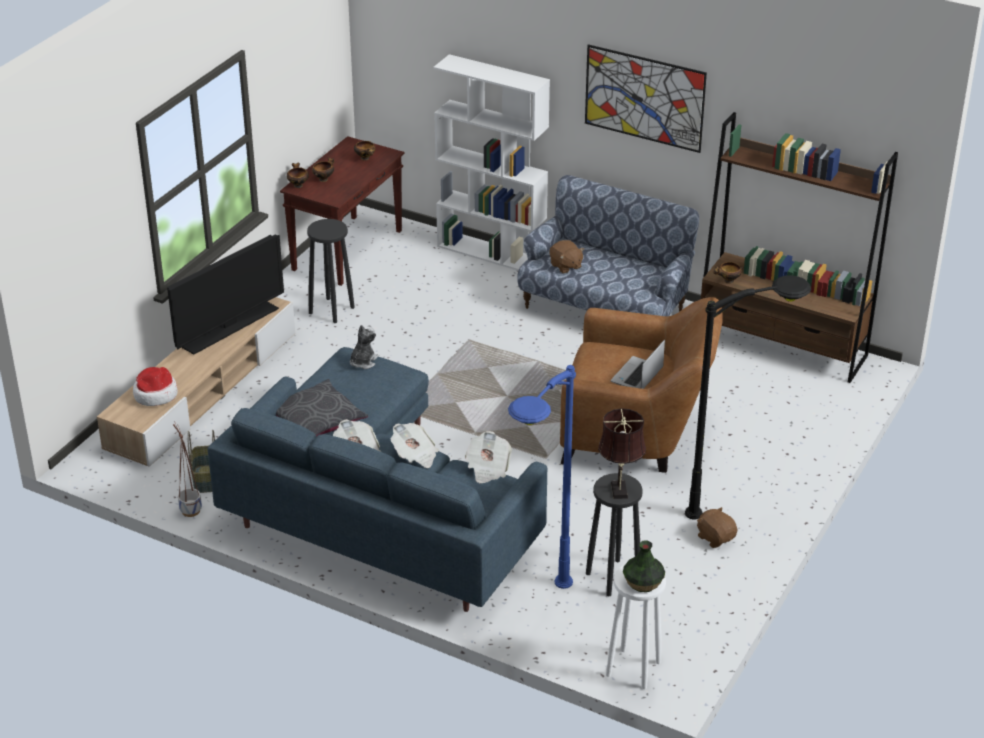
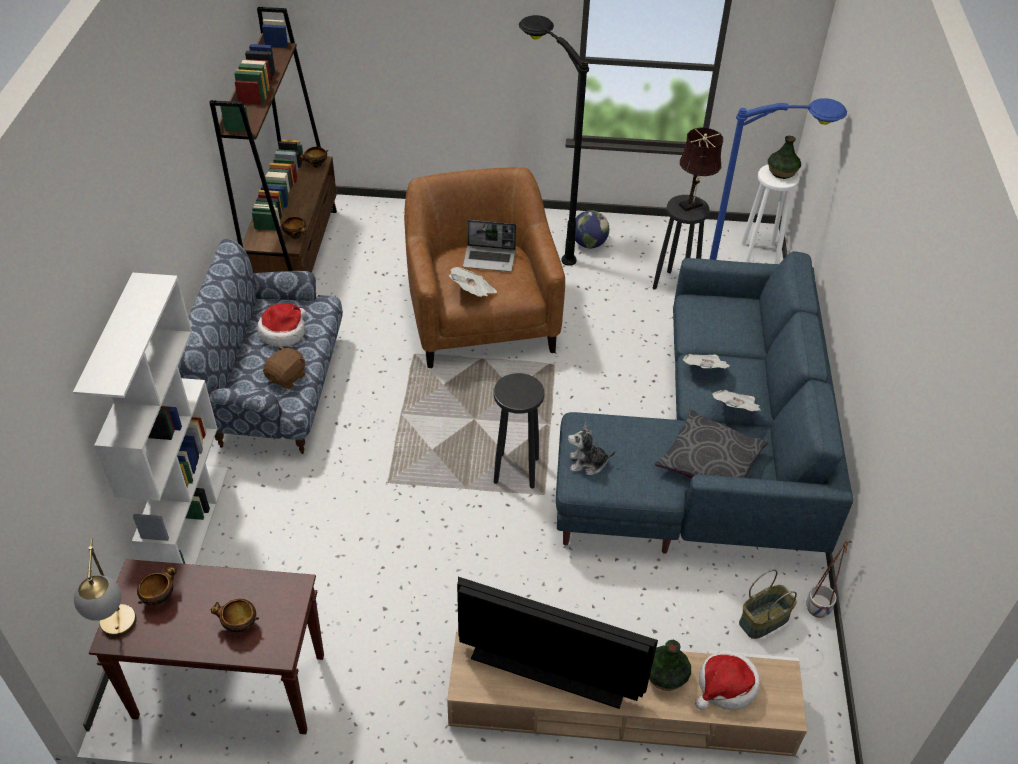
camera: 115 degrees left, 10 degrees up
bowl [287,162,309,188] -> bowl moved to [299,147,328,168]
black stool [307,219,355,323] -> black stool moved to [493,373,544,488]
newspaper [465,431,512,483] -> newspaper moved to [449,267,497,297]
picture [585,44,707,153] -> none
brown plush toy [697,507,738,548] -> globe [575,210,609,248]
none -> table lamp [74,539,137,637]
none -> hat [257,303,306,347]
none -> vase [649,640,691,691]

